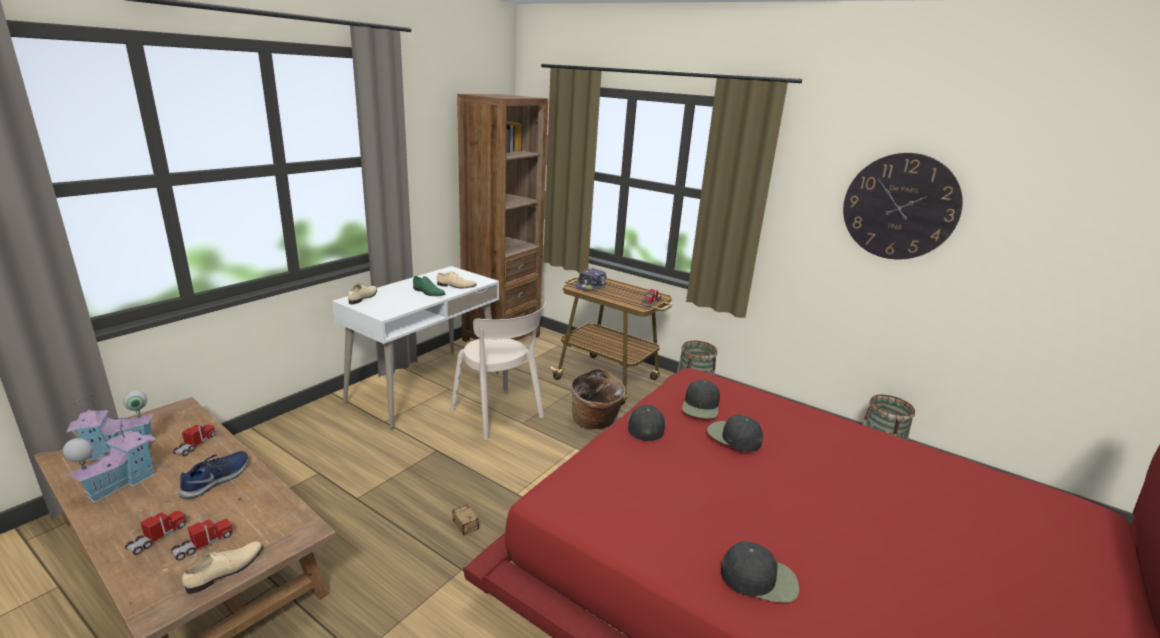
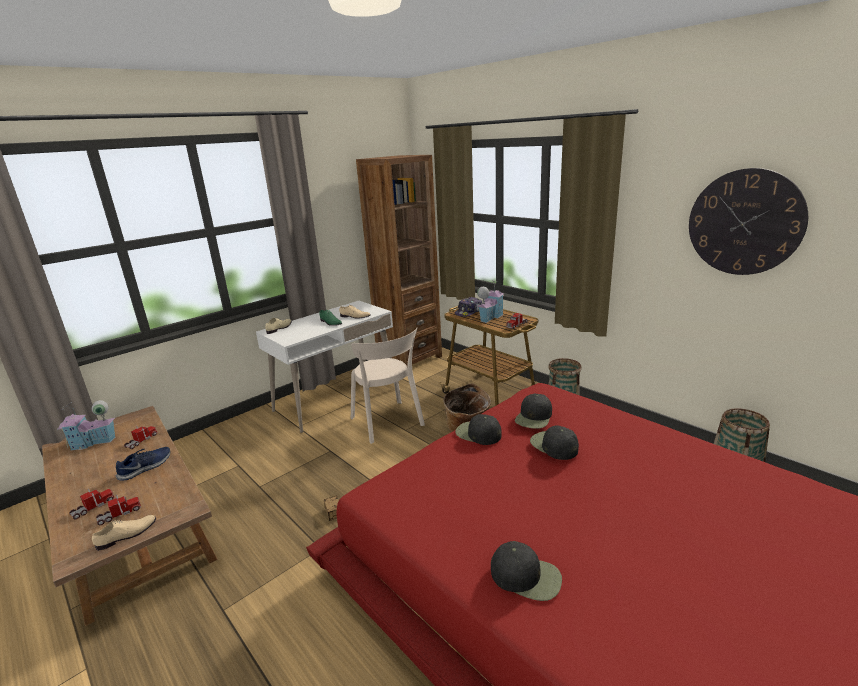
camera: 15 degrees right, 0 degrees up
toy house [63,417,157,503] -> toy house moved to [477,280,504,323]
black cap [628,405,666,441] -> black cap turned 75 degrees counterclockwise [455,414,502,445]

